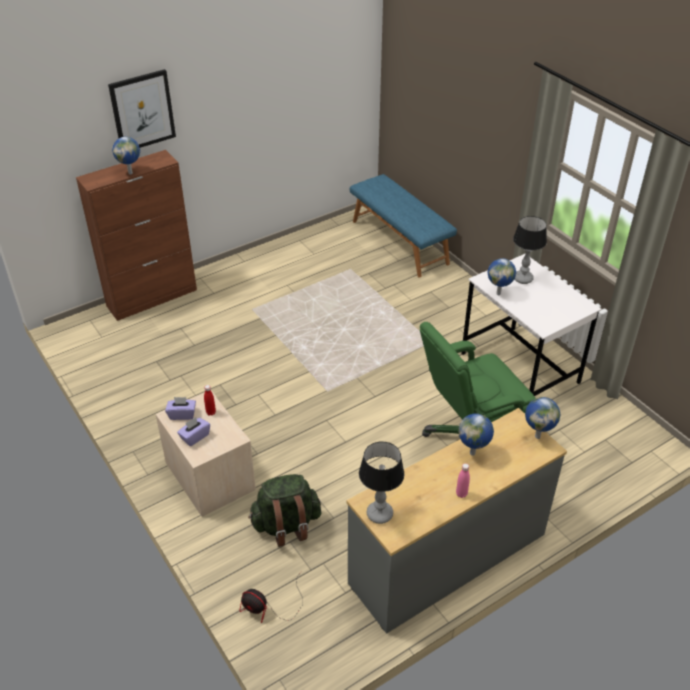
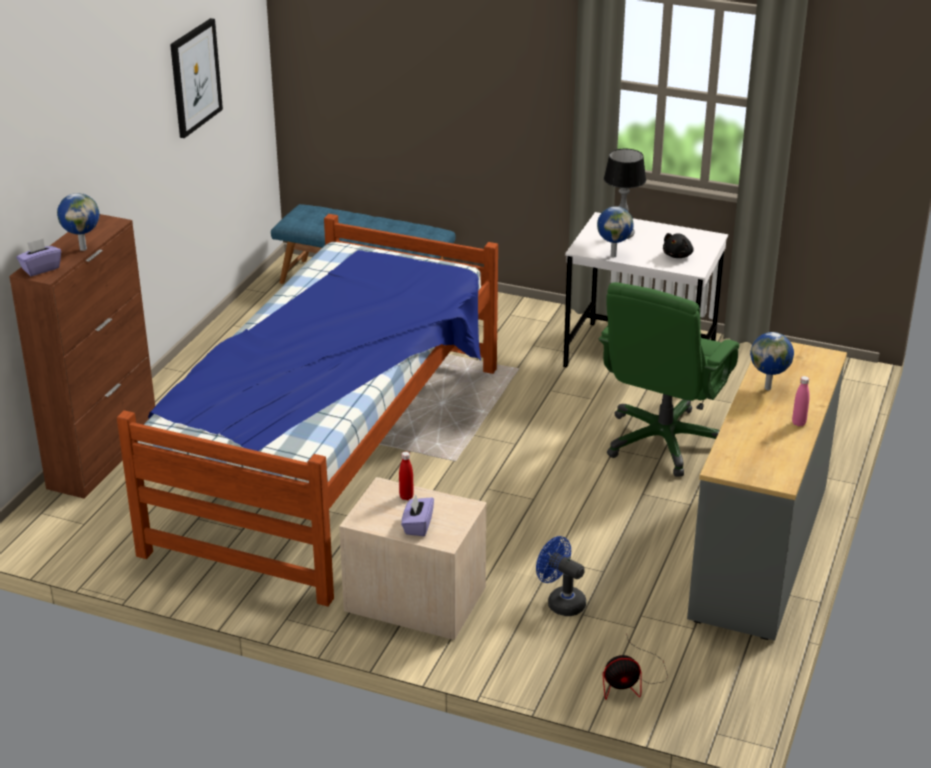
camera: 35 degrees left, 10 degrees down
picture [108,69,176,148] -> picture moved to [170,18,223,138]
purple tissue box [165,397,196,420] -> purple tissue box moved to [16,239,61,276]
green backpack [248,474,321,547] -> blue fan [536,536,586,616]
table lamp [359,442,404,524] -> none
globe [525,397,560,439] -> none
none -> bed [117,214,498,606]
none -> black plush toy [663,233,694,258]

